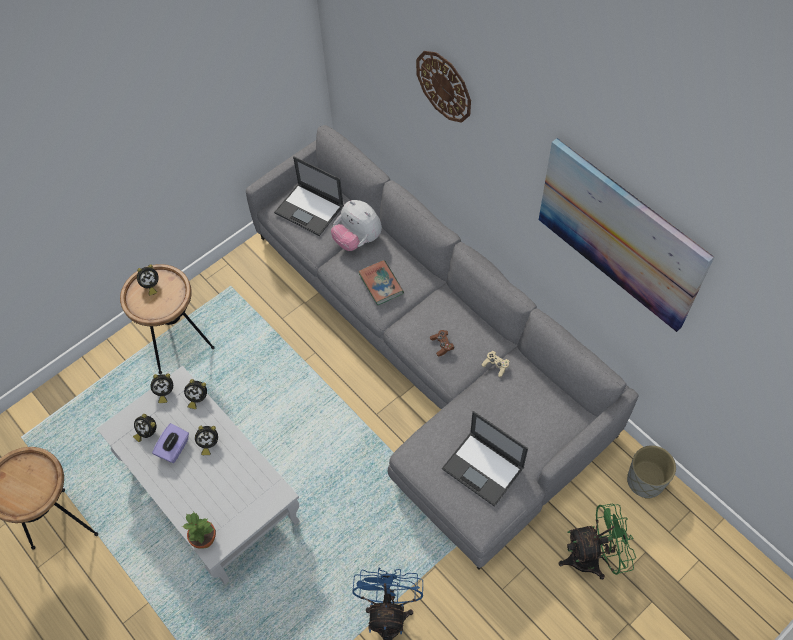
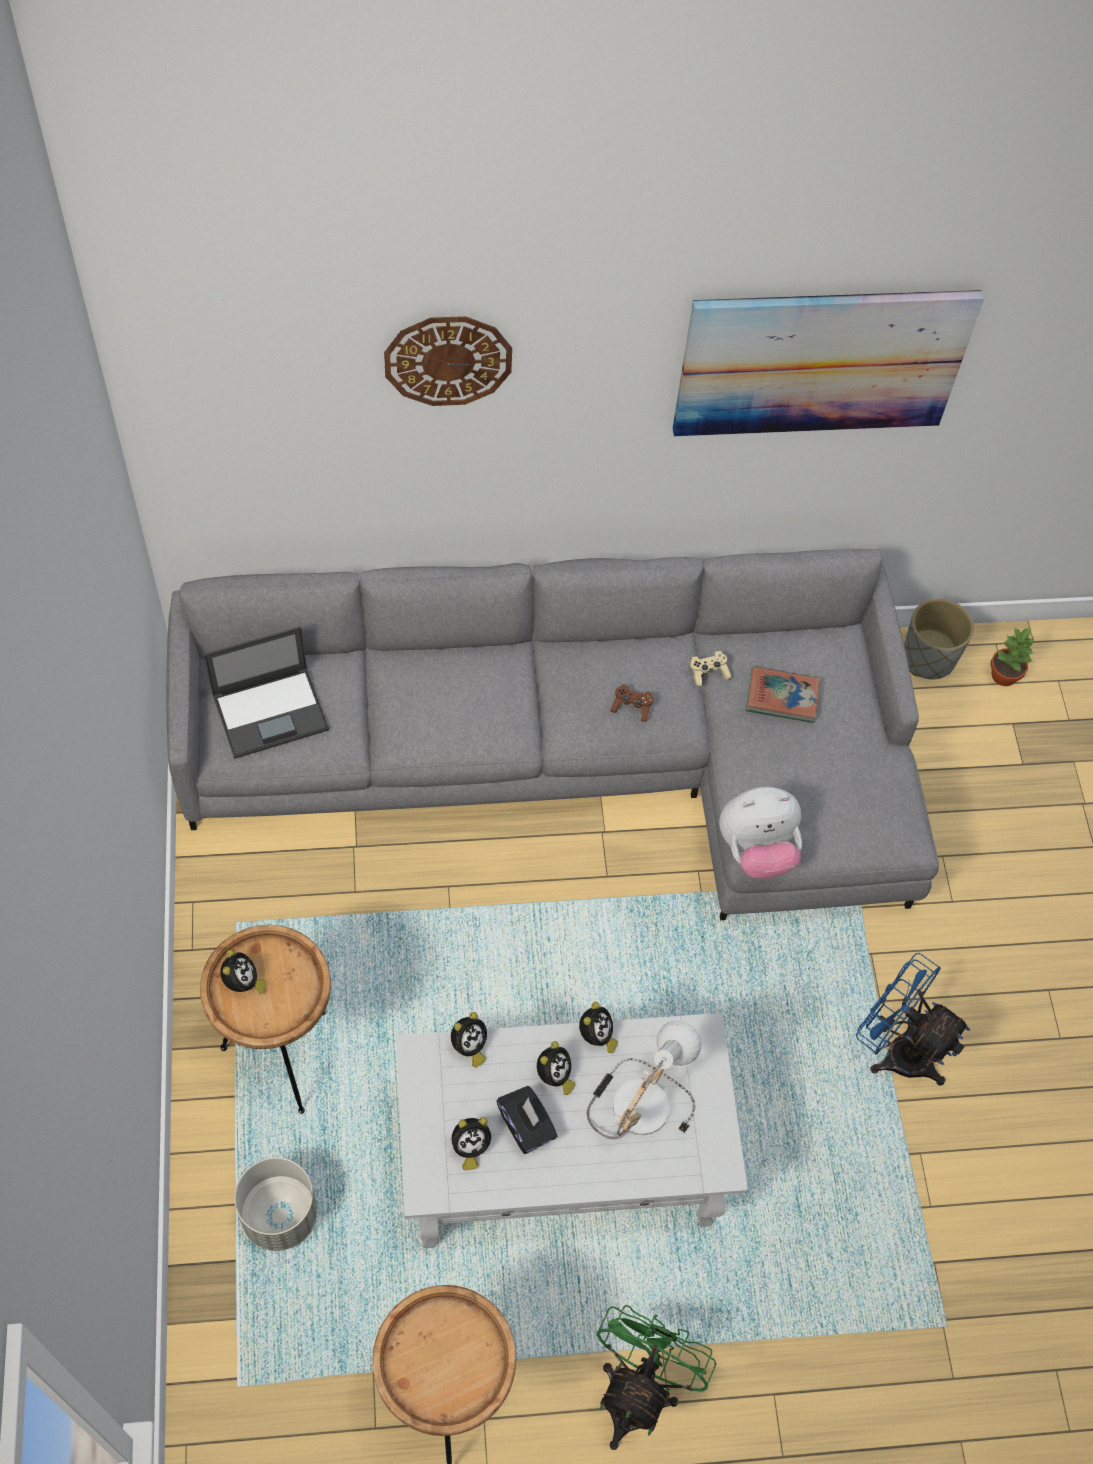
camera: 60 degrees left, 0 degrees up
alarm clock [151,373,173,403] -> alarm clock moved to [579,1002,618,1053]
purple tissue box [152,423,189,463] -> black tissue box [496,1086,557,1154]
potted plant [182,512,216,549] -> potted plant moved to [991,627,1035,686]
plush toy [331,200,382,251] -> plush toy moved to [719,787,802,879]
book [358,260,404,306] -> book moved to [746,666,820,723]
laptop [442,411,528,507] -> none
green fan [558,504,636,580] -> green fan moved to [596,1305,716,1450]
none -> grey planter [234,1157,317,1251]
none -> table lamp [587,1020,701,1139]

